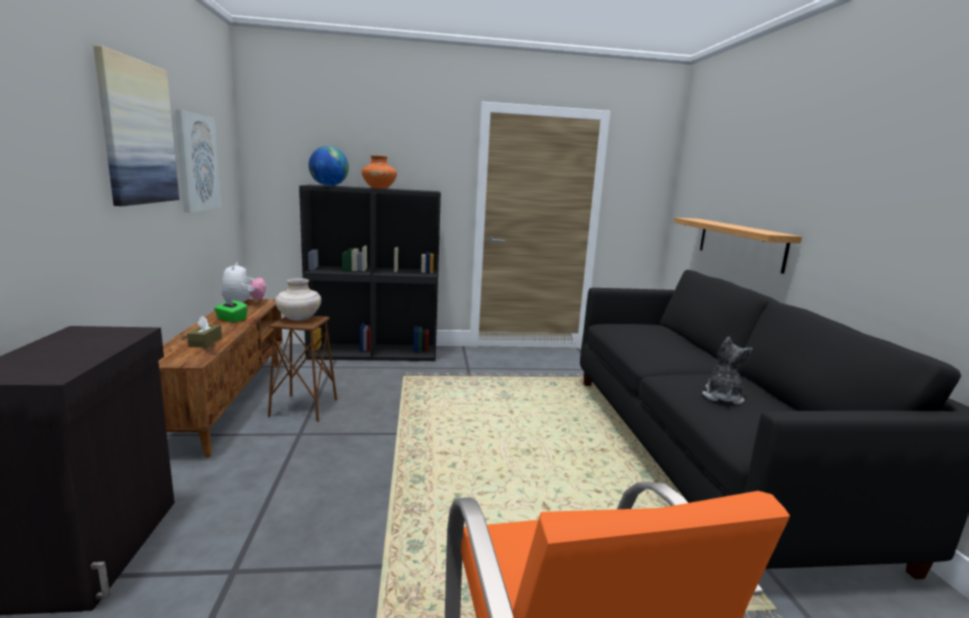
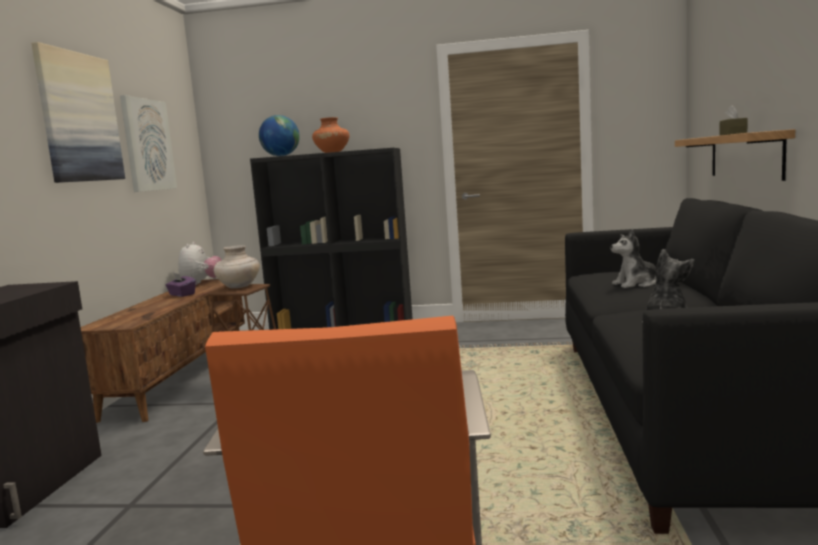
camera: 15 degrees right, 5 degrees down
brown tissue box [187,316,222,348] -> brown tissue box moved to [720,105,748,136]
green tissue box [214,298,248,322] -> purple tissue box [165,273,196,297]
none -> plush toy [611,229,656,288]

